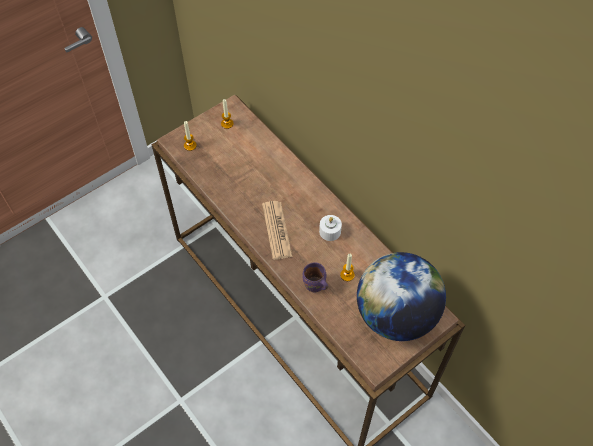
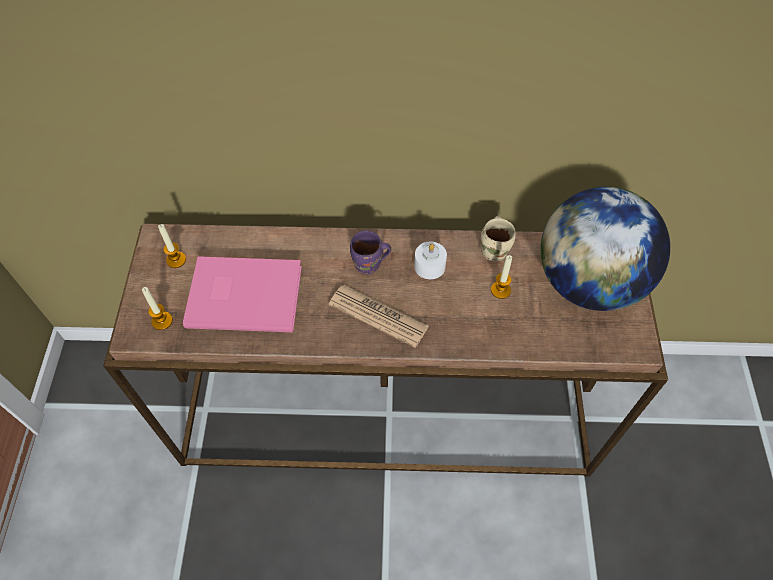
camera: 50 degrees left, 0 degrees up
purple mug [302,262,328,292] -> purple mug moved to [350,231,391,274]
none -> pink book [183,256,302,332]
none -> beige mug [481,216,516,261]

